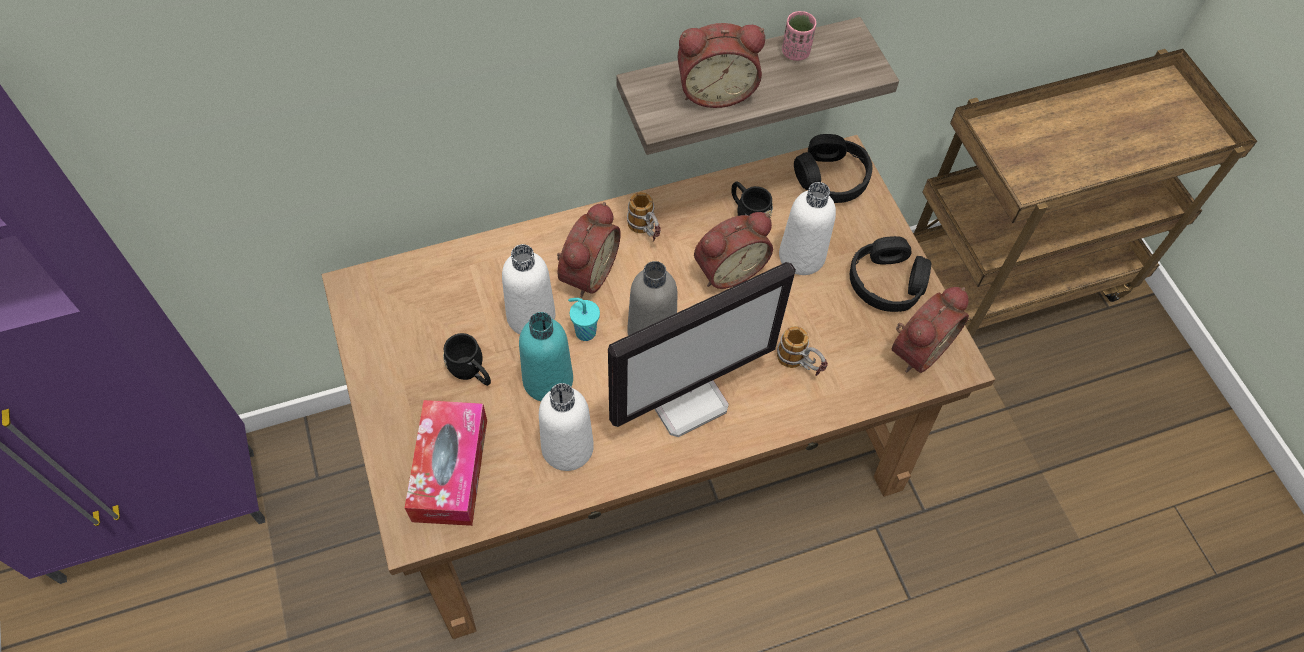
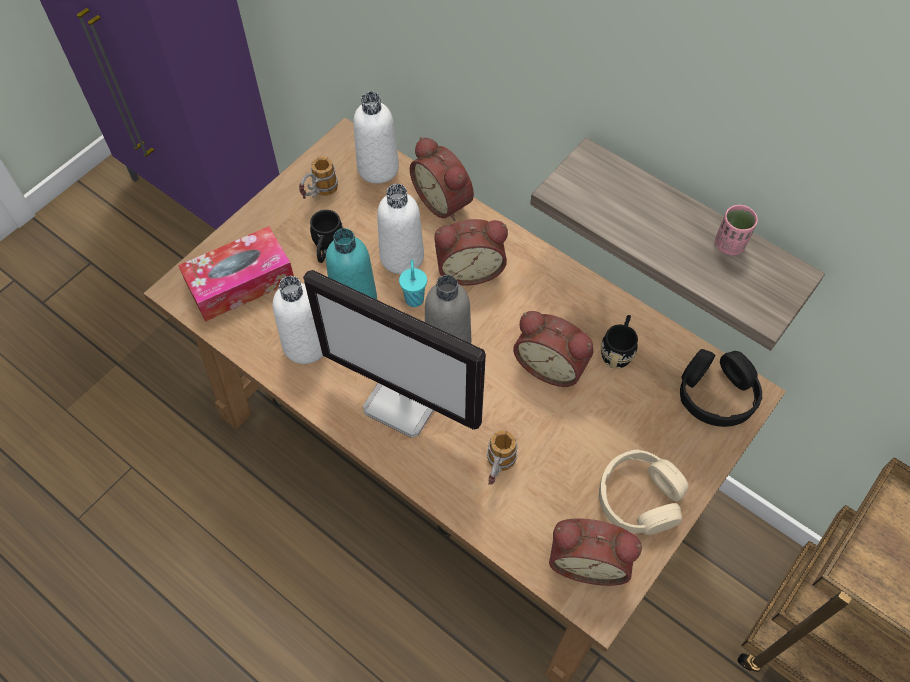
camera: 60 degrees right, 0 degrees up
mug [627,192,661,242] -> mug moved to [299,157,338,199]
alarm clock [678,23,765,108] -> alarm clock moved to [410,137,474,221]
white bottle [779,182,836,275] -> white bottle moved to [353,92,399,184]
black headphones [850,236,931,312] -> beige headphones [599,450,689,535]

